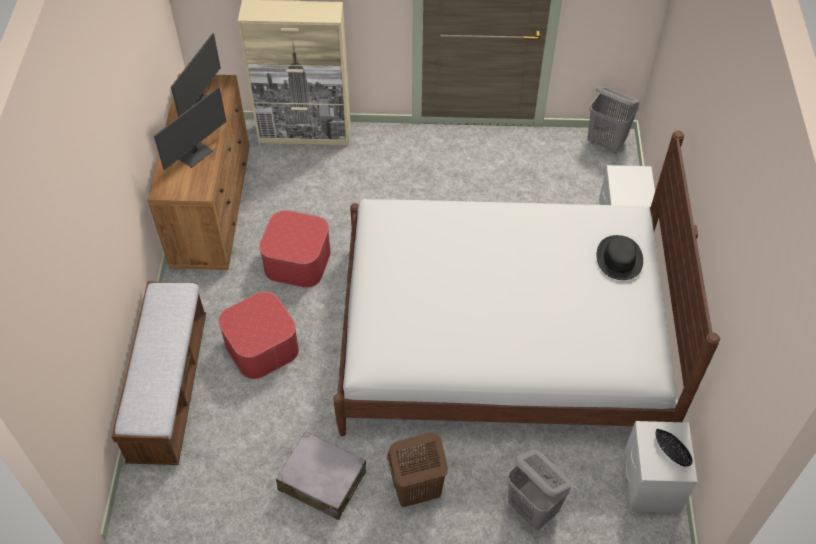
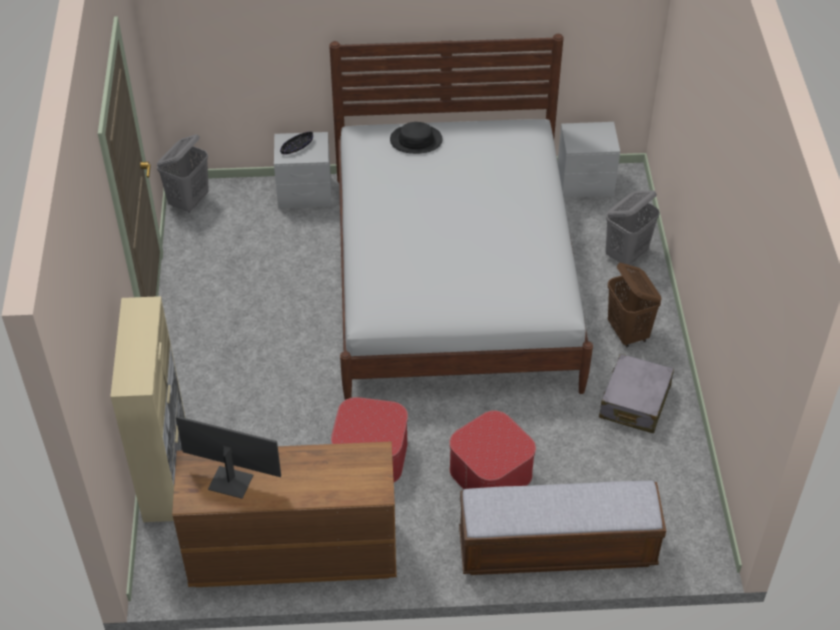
camera: 95 degrees left, 5 degrees down
monitor [154,87,227,170] -> none
black bowl [656,429,693,467] -> black bowl moved to [280,132,313,154]

